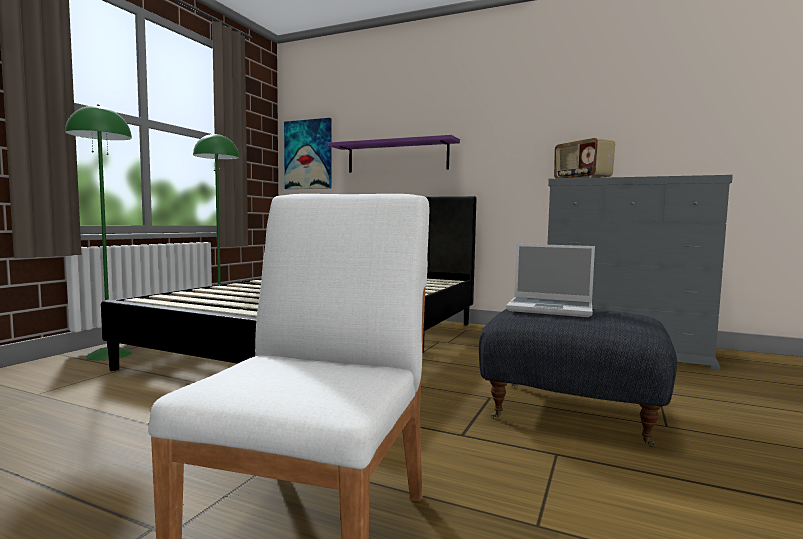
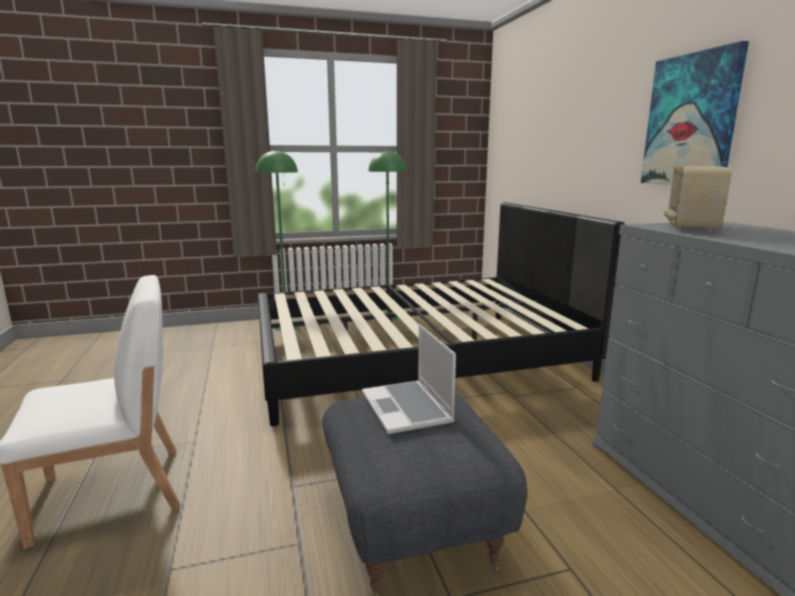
camera: 50 degrees right, 10 degrees up
picture [284,118,332,189] -> picture moved to [641,41,749,185]
purple shelf [328,135,460,173] -> none

